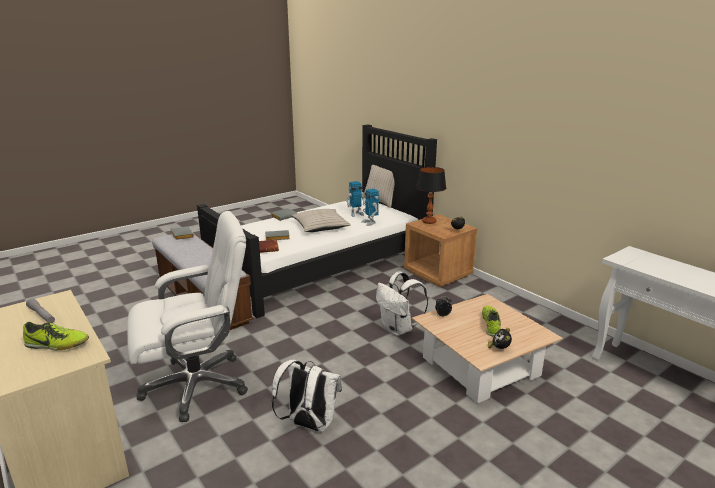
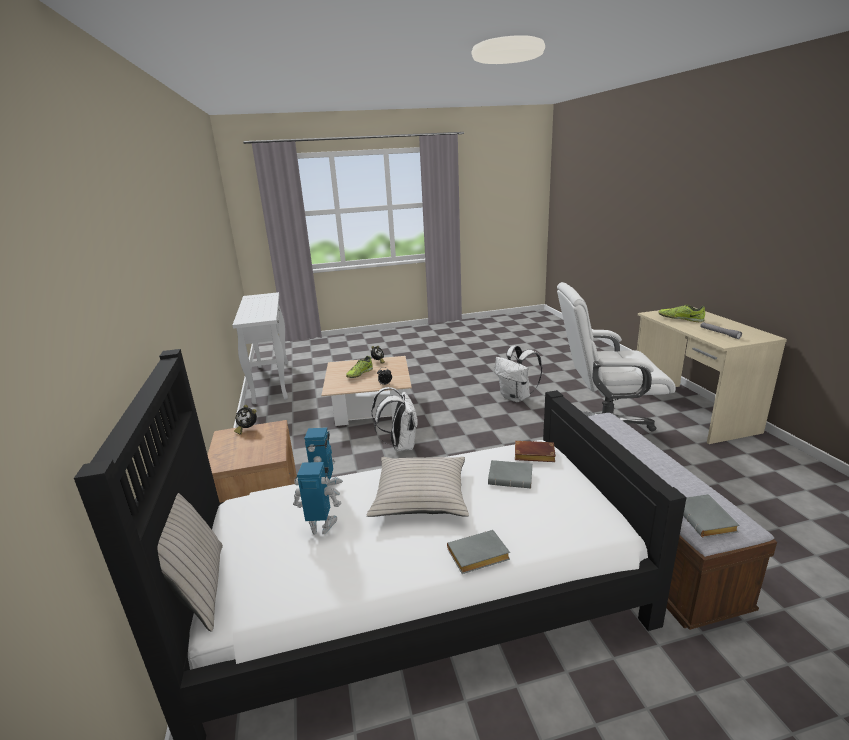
camera: 155 degrees left, 0 degrees up
table lamp [416,167,446,224] -> none

